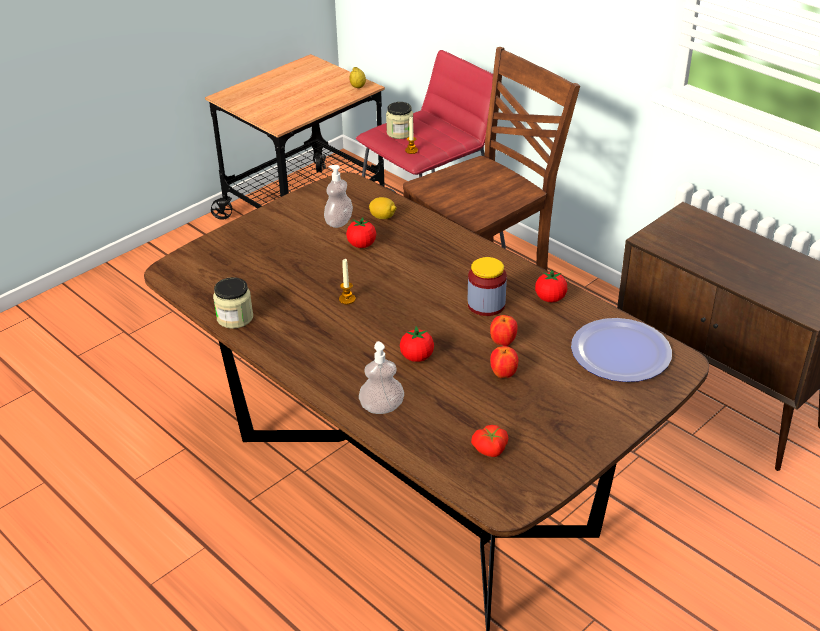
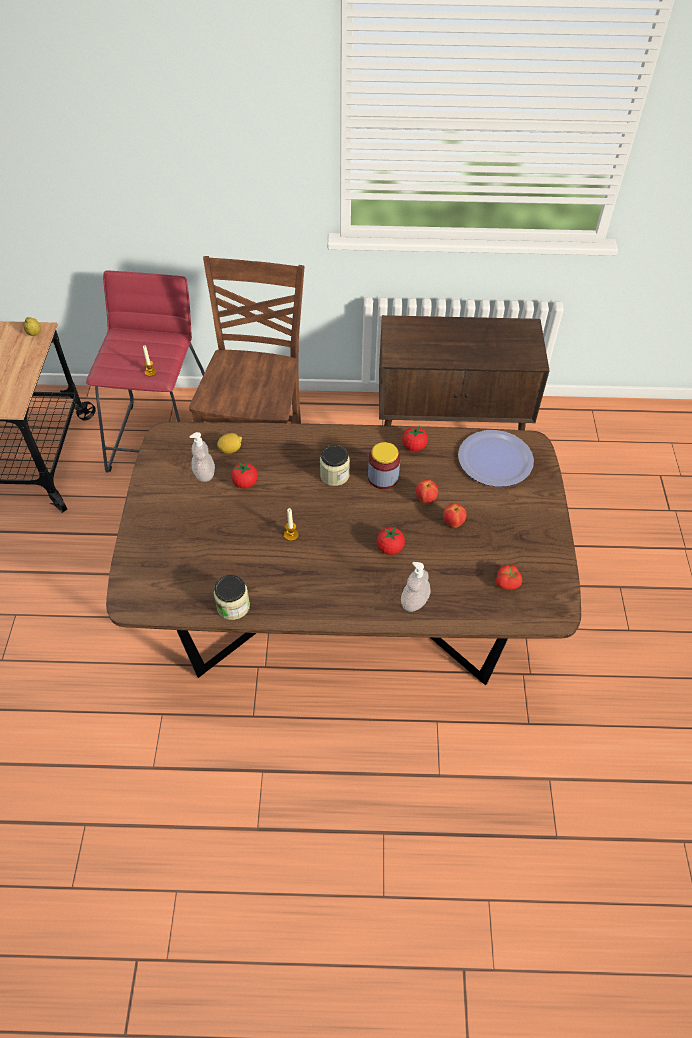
camera: 45 degrees left, 15 degrees up
jar [386,102,414,139] -> jar moved to [320,445,350,486]

